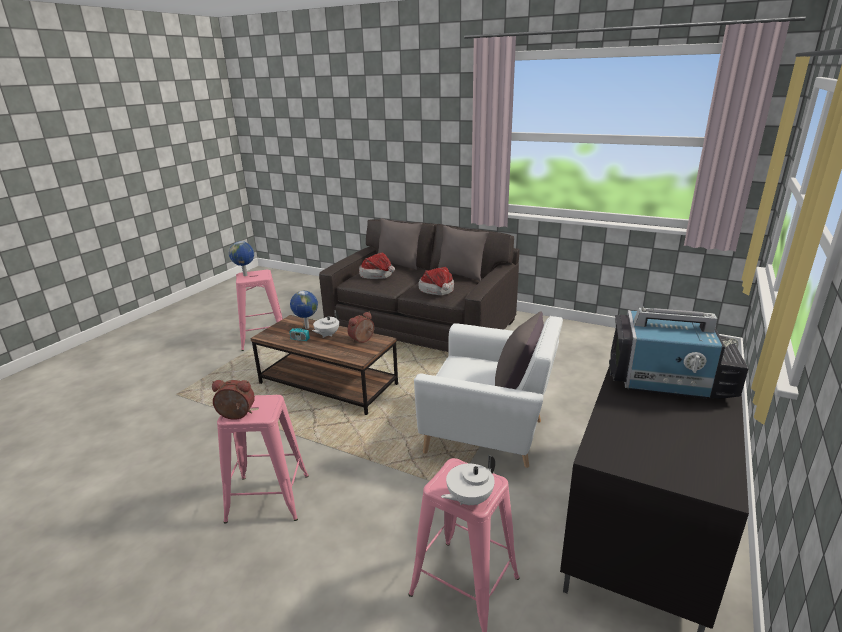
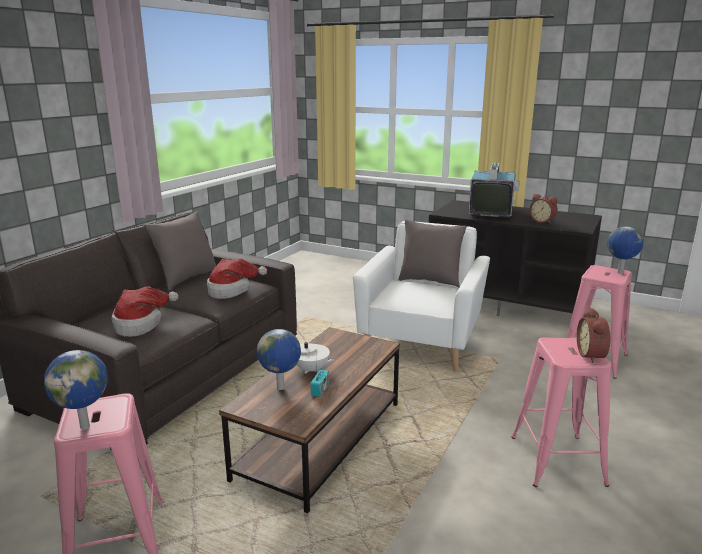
camera: 90 degrees left, 5 degrees down
alarm clock [347,312,374,343] -> alarm clock moved to [530,194,558,224]
grey pillow [378,218,422,270] -> none
white teapot [441,455,495,505] -> globe [607,226,643,274]

